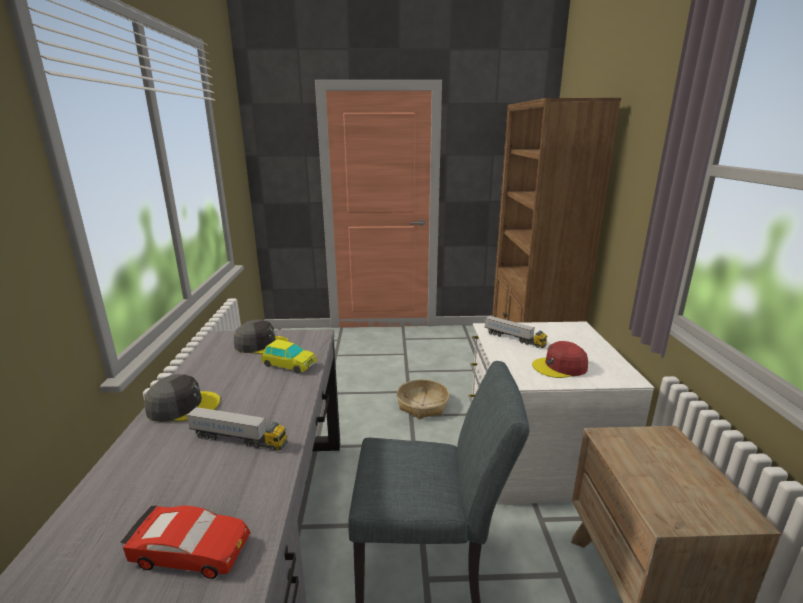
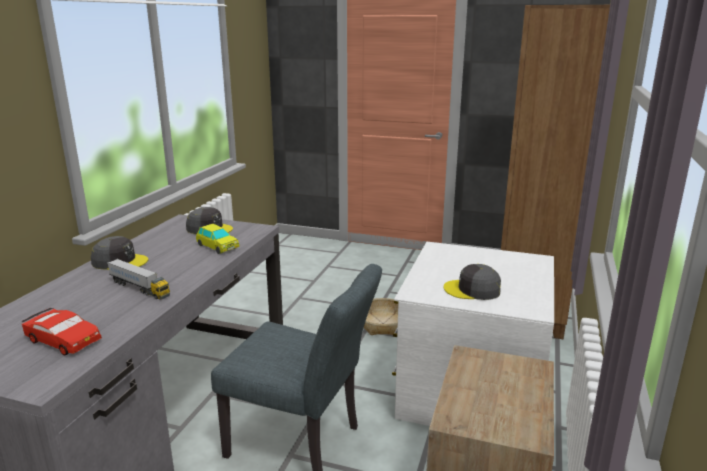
camera: 20 degrees right, 0 degrees up
toy truck [485,315,547,348] -> none
red cap [532,341,588,378] -> grey cap [444,264,501,300]

